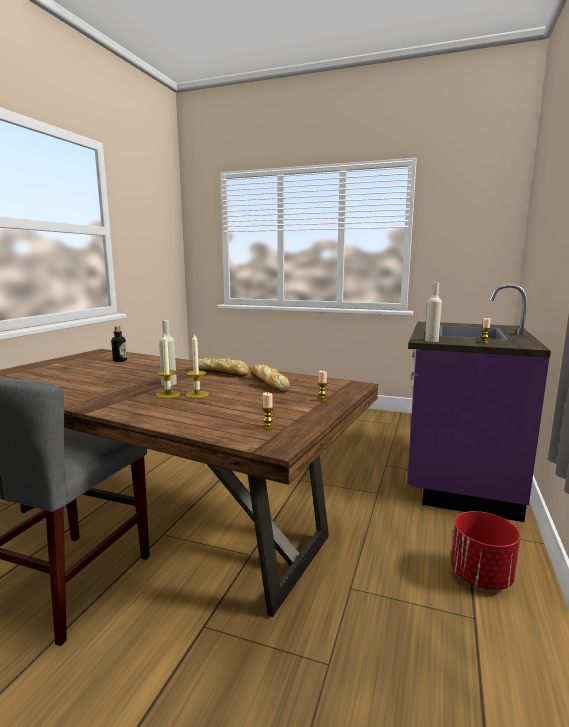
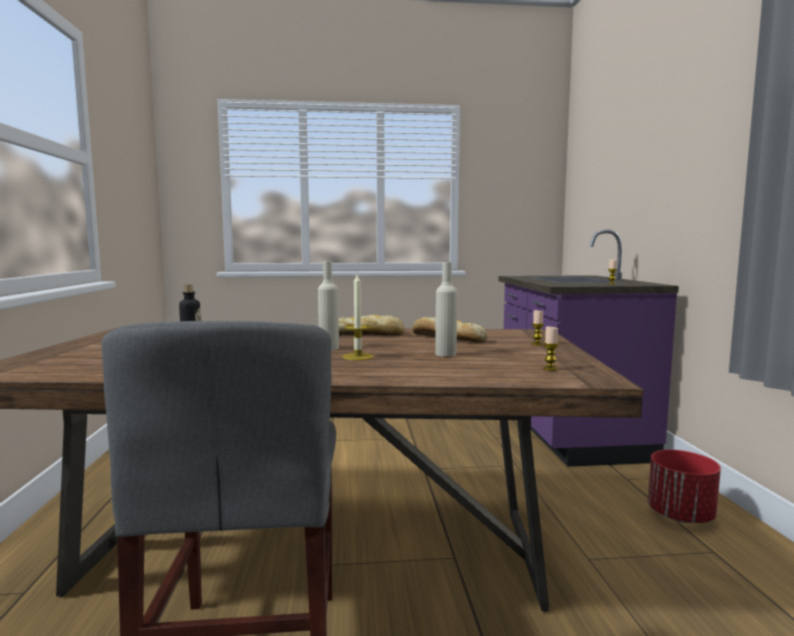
camera: 25 degrees left, 5 degrees down
candle [186,333,209,398] -> none
beige bottle [425,283,442,342] -> beige bottle moved to [435,262,457,357]

